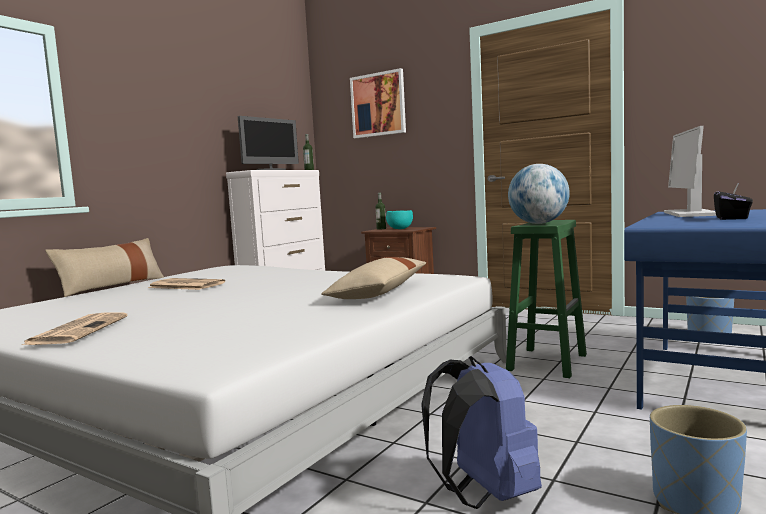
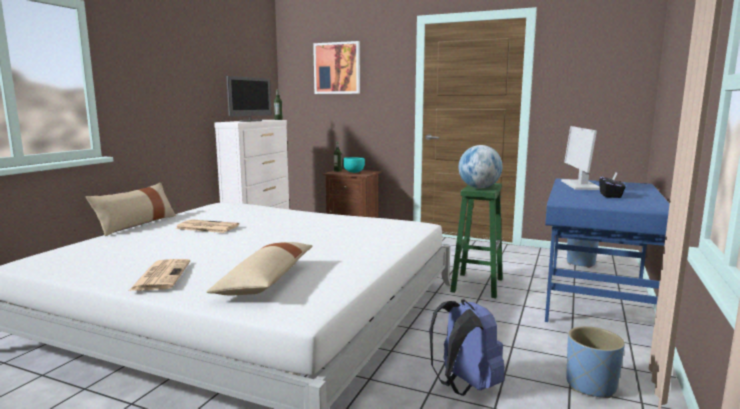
camera: 10 degrees left, 5 degrees up
beige pillow [321,257,426,299] -> beige pillow moved to [206,242,313,295]

